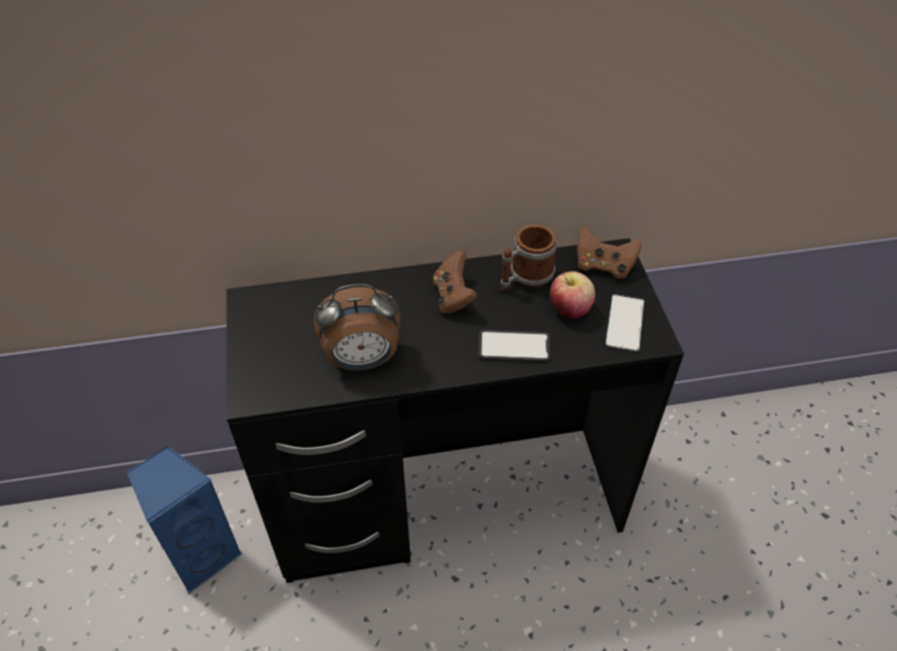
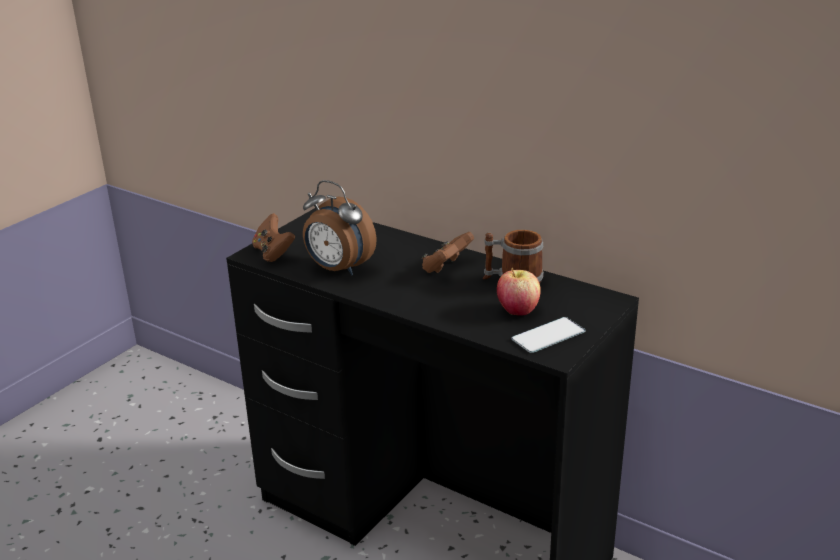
camera: 45 degrees right, 20 degrees down
blue speaker [127,446,243,594] -> none
phone [478,330,551,362] -> none
brown game controller [577,226,641,278] -> brown game controller moved to [252,213,295,262]

